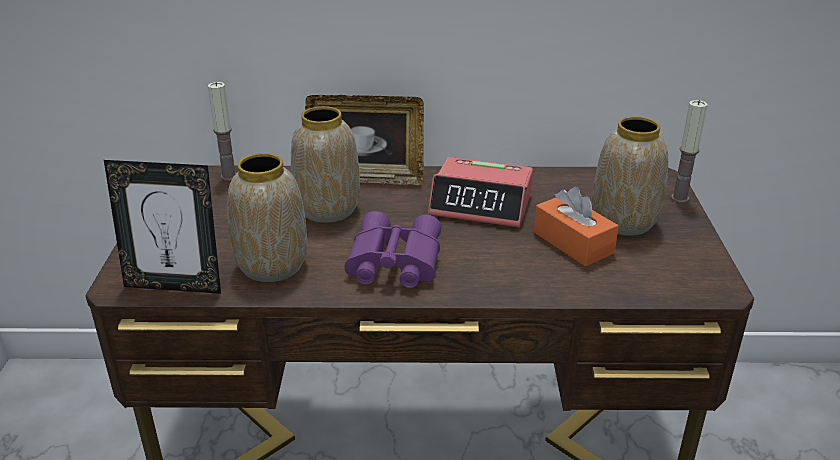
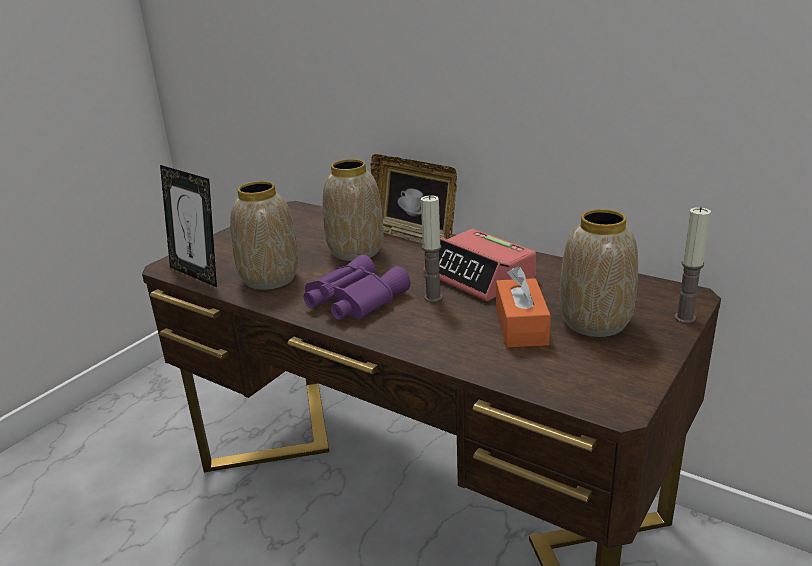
camera: 35 degrees right, 5 degrees down
candle [208,82,236,181] -> candle moved to [421,195,443,302]

